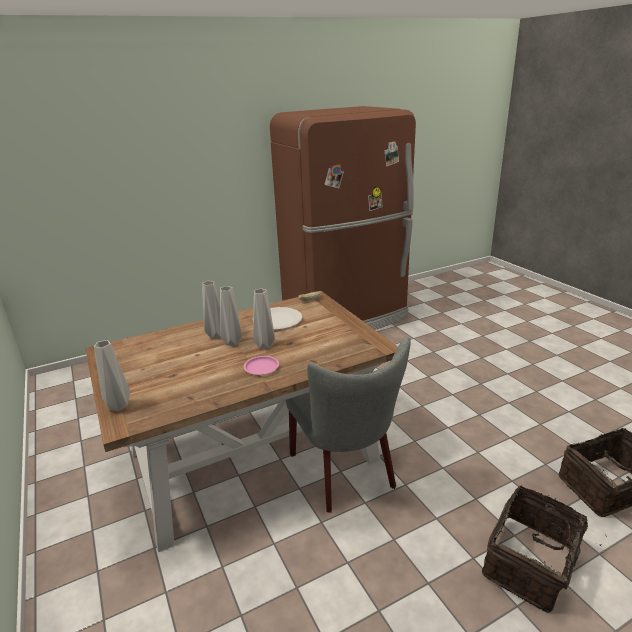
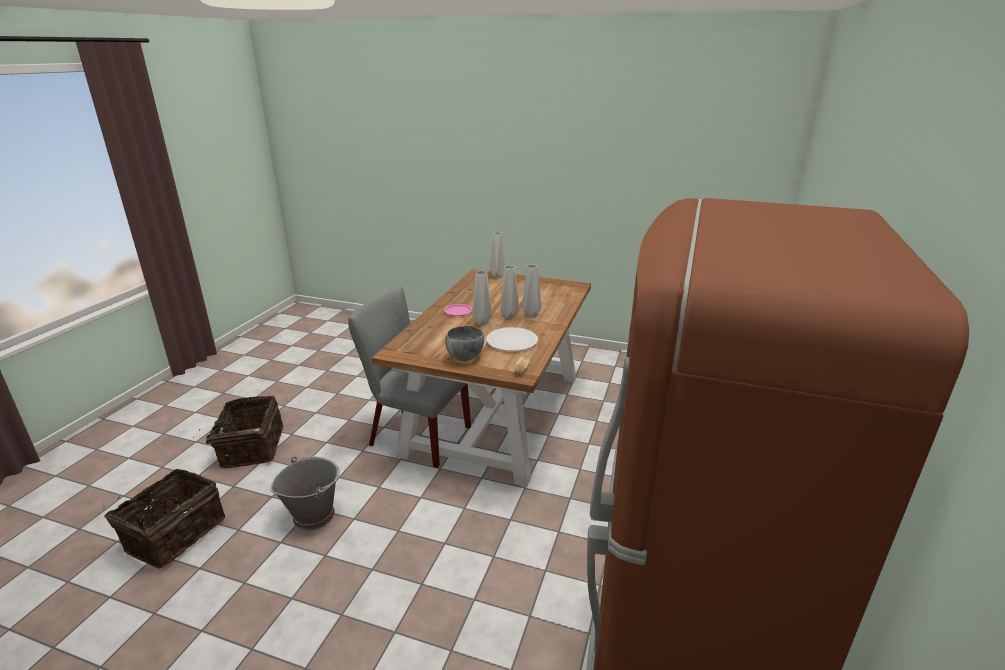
camera: 135 degrees right, 0 degrees up
none -> grey bucket [270,456,340,530]
none -> grey bowl [445,326,484,361]

